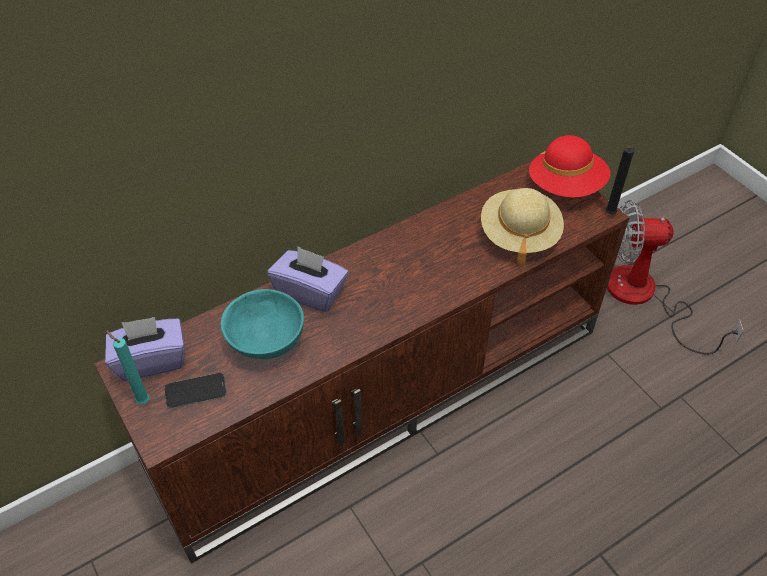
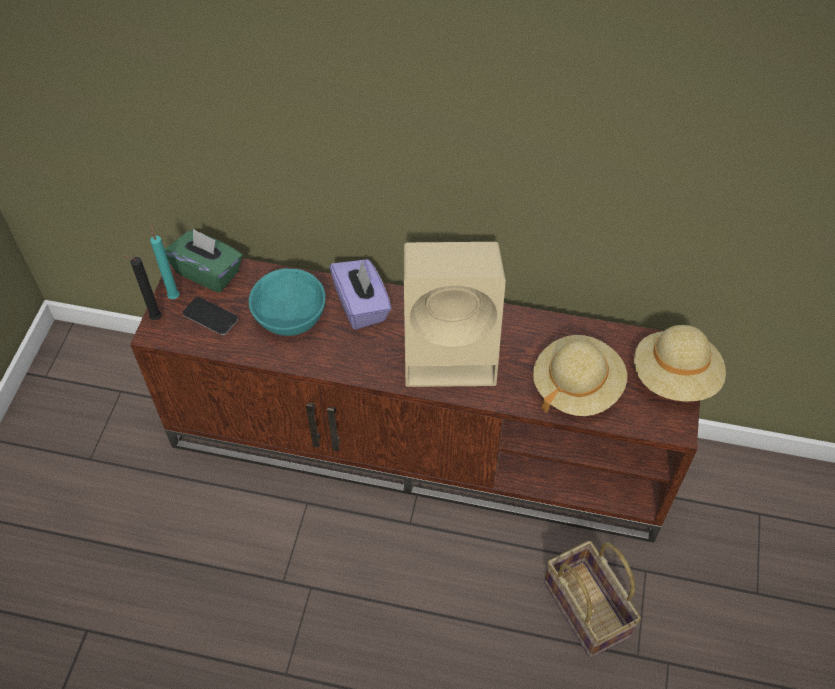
camera: 45 degrees right, 5 degrees up
purple tissue box [105,317,185,381] -> green tissue box [164,228,243,293]
red hat [529,135,610,198] -> beige hat [634,325,726,401]
black candle [605,147,634,214] -> black candle moved to [122,255,162,320]
fan [607,200,744,355] -> none
none -> beige speaker [404,242,506,387]
none -> basket [544,541,641,658]

